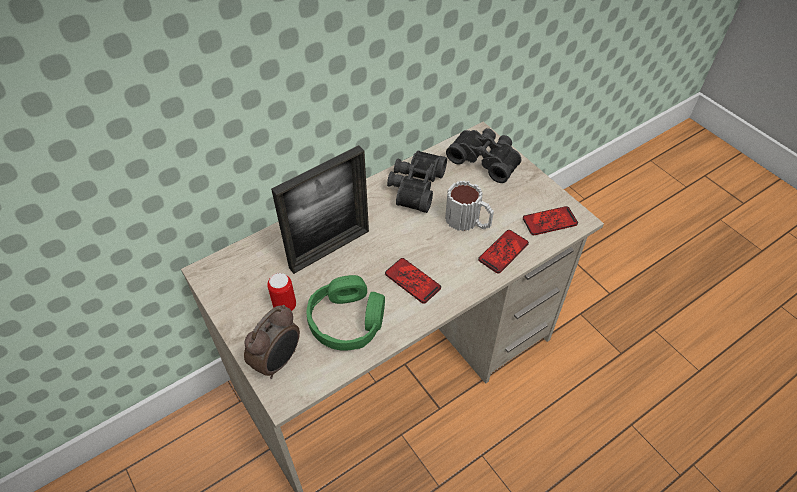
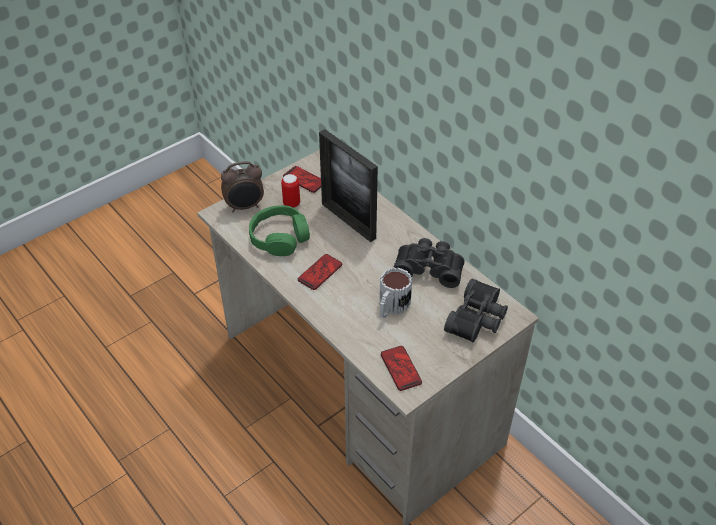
camera: 85 degrees right, 5 degrees down
alarm clock [244,305,300,379] -> alarm clock turned 45 degrees counterclockwise [221,161,264,212]
phone [478,230,529,274] -> phone moved to [283,166,321,193]

